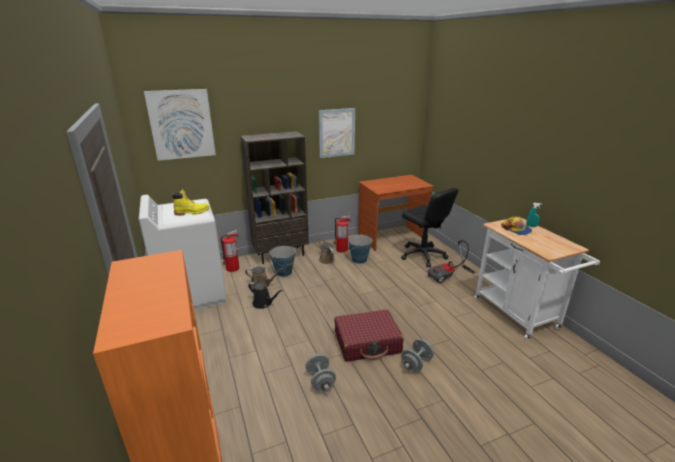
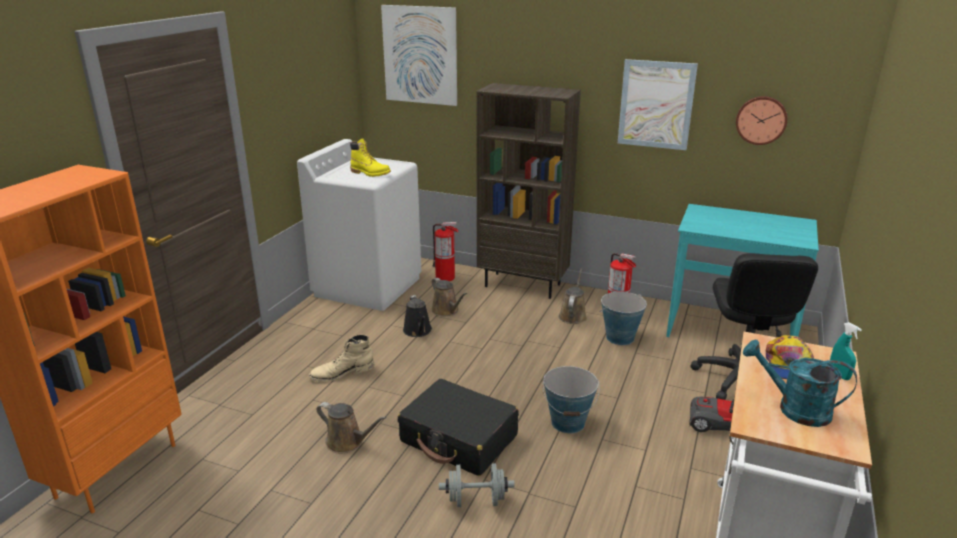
camera: 45 degrees right, 0 degrees up
bucket [270,246,297,277] -> bucket moved to [543,366,600,433]
grey dumbbell [305,354,336,391] -> brown watering can [317,402,387,453]
red suitcase [334,309,404,362] -> black suitcase [398,379,519,476]
brown desk [358,175,434,251] -> turquoise desk [666,204,819,337]
none -> beige boot [309,335,375,382]
none -> wall clock [736,96,787,145]
none -> turquoise watering can [743,339,857,427]

